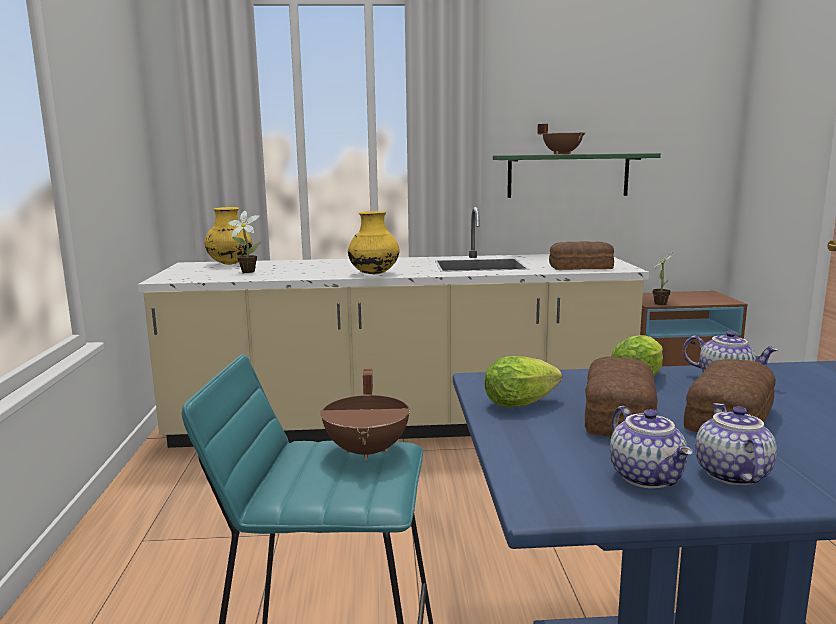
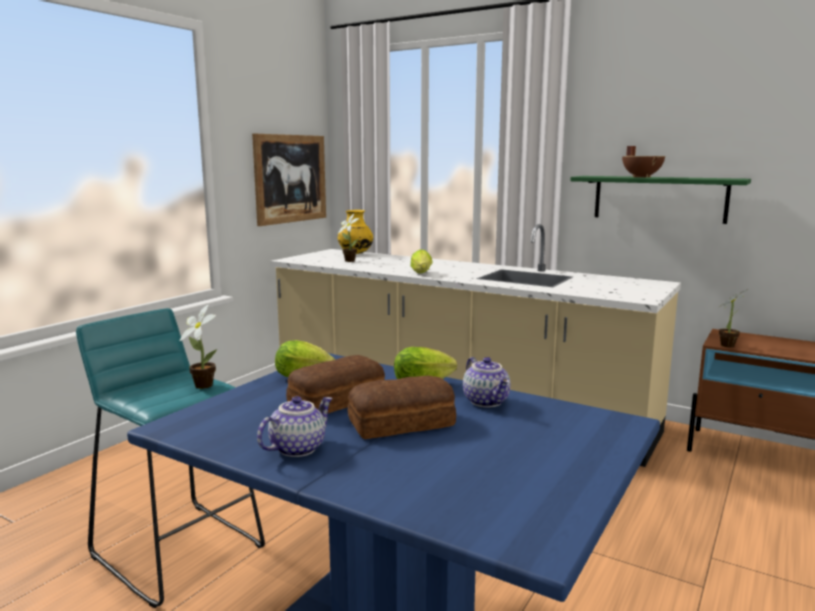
camera: 35 degrees right, 0 degrees up
brown cooking pot [320,369,410,461] -> potted plant [180,305,217,389]
yellow vase [348,211,399,274] -> lettuce [410,249,433,273]
bread [549,241,614,270] -> none
teapot [610,406,693,489] -> none
none -> picture [252,134,326,226]

